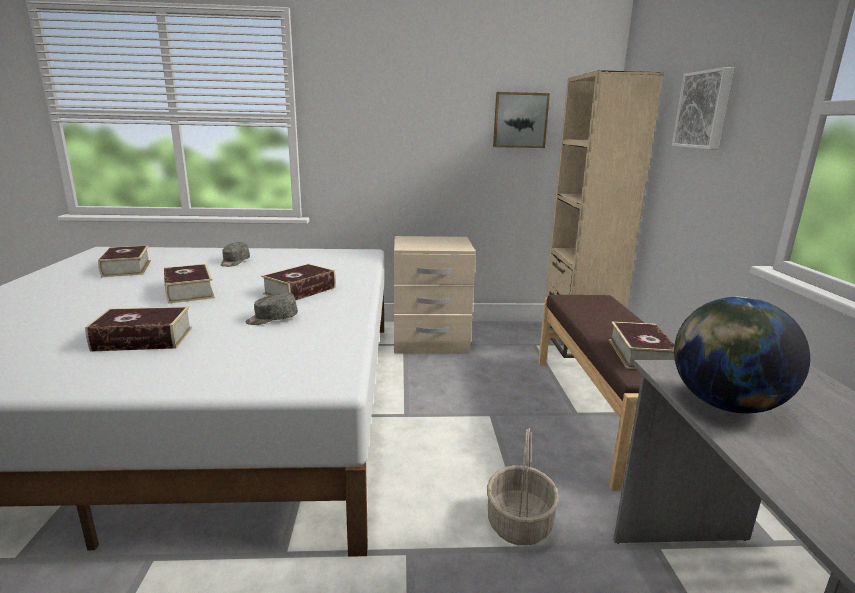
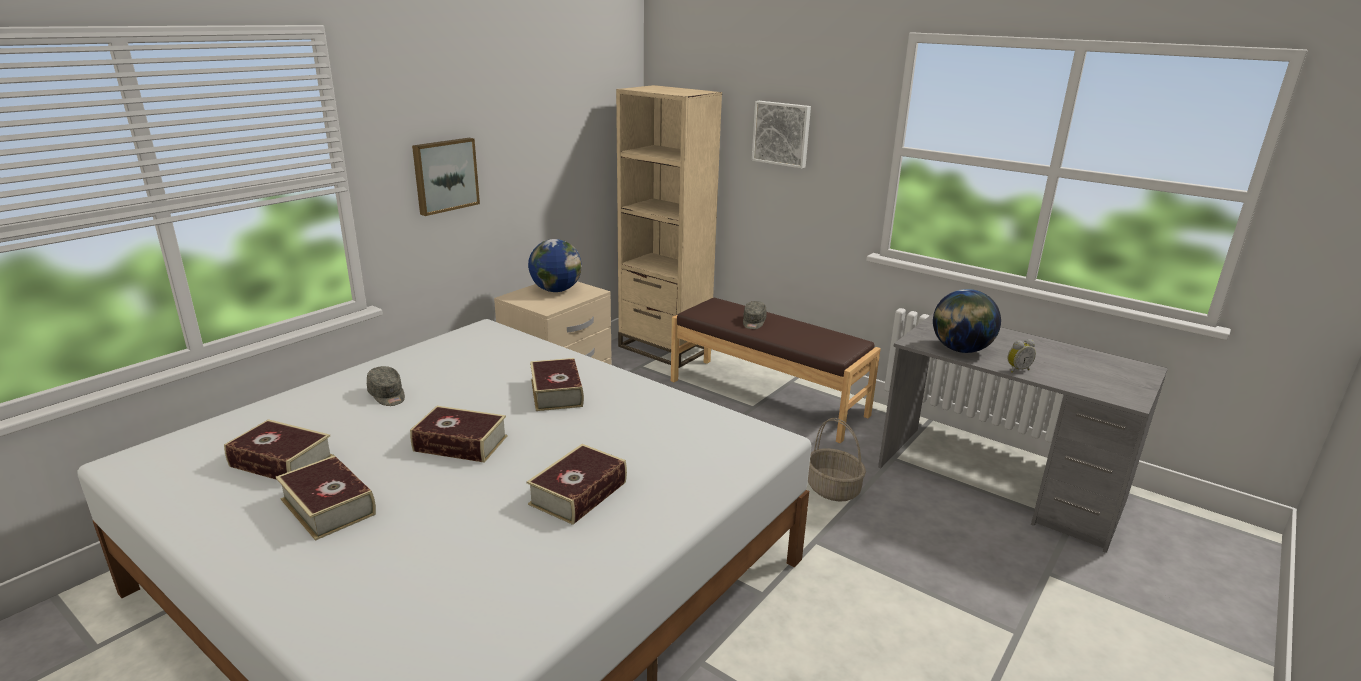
camera: 50 degrees left, 5 degrees up
grey cap [245,292,298,325] -> grey cap moved to [743,301,767,329]
picture [493,92,550,148] -> picture moved to [412,138,480,216]
book [609,322,675,369] -> book moved to [276,455,376,541]
none -> globe [528,239,581,292]
none -> alarm clock [1007,339,1036,373]

